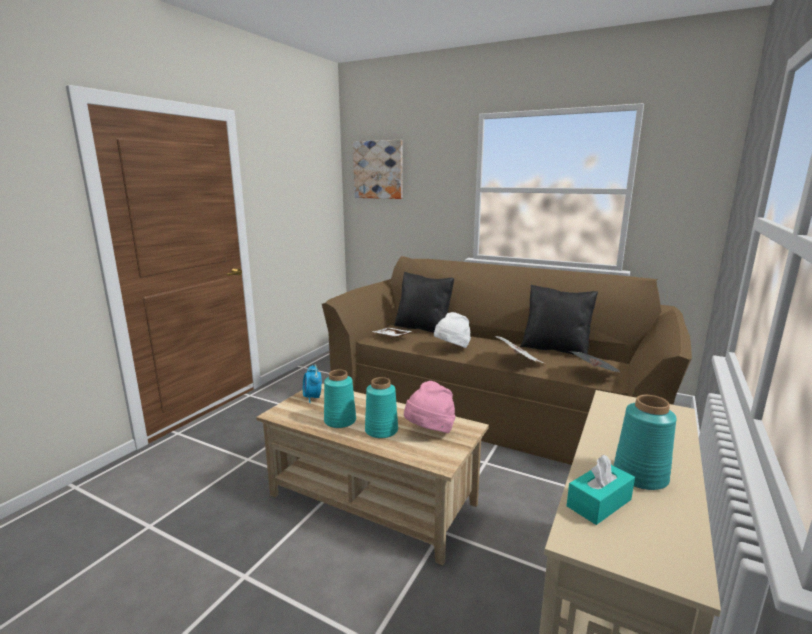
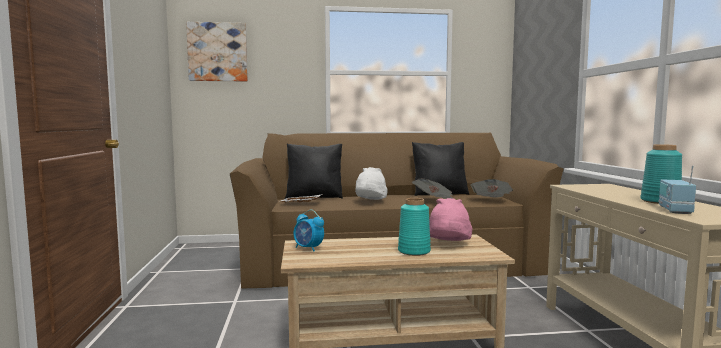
camera: 35 degrees left, 10 degrees down
turquoise vase [324,370,356,428] -> none
turquoise tissue box [567,455,635,525] -> radio [658,166,696,214]

